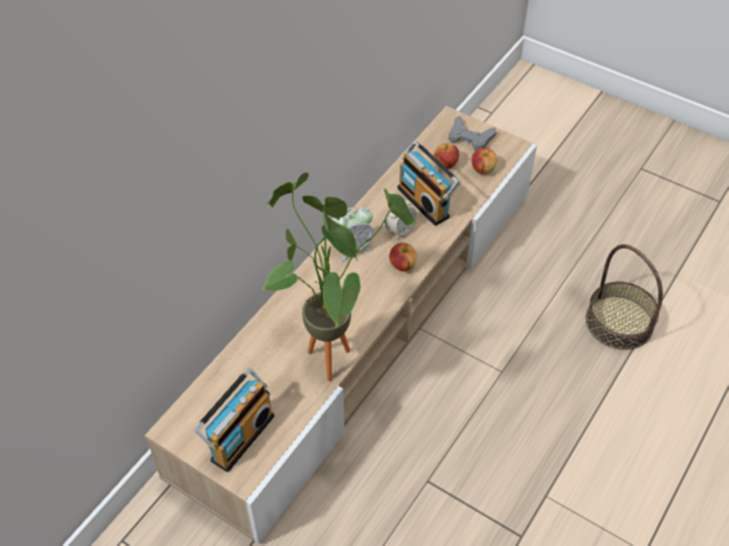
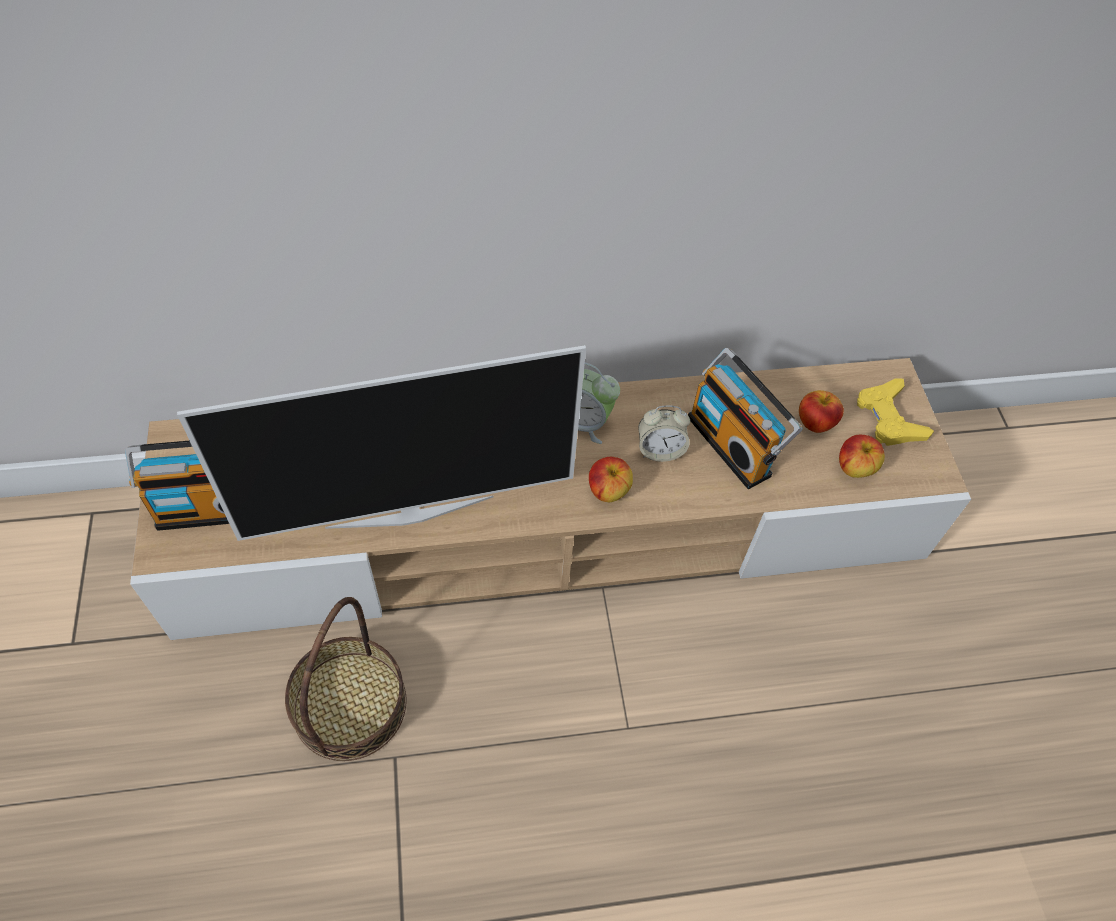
camera: 45 degrees right, 5 degrees up
potted plant [262,172,415,381] -> television [177,345,586,541]
radio [397,141,460,226] -> radio turned 45 degrees counterclockwise [688,348,803,489]
grey game controller [449,116,496,151] -> yellow game controller [857,378,934,446]
basket [586,244,663,350] -> basket moved to [285,597,407,761]

